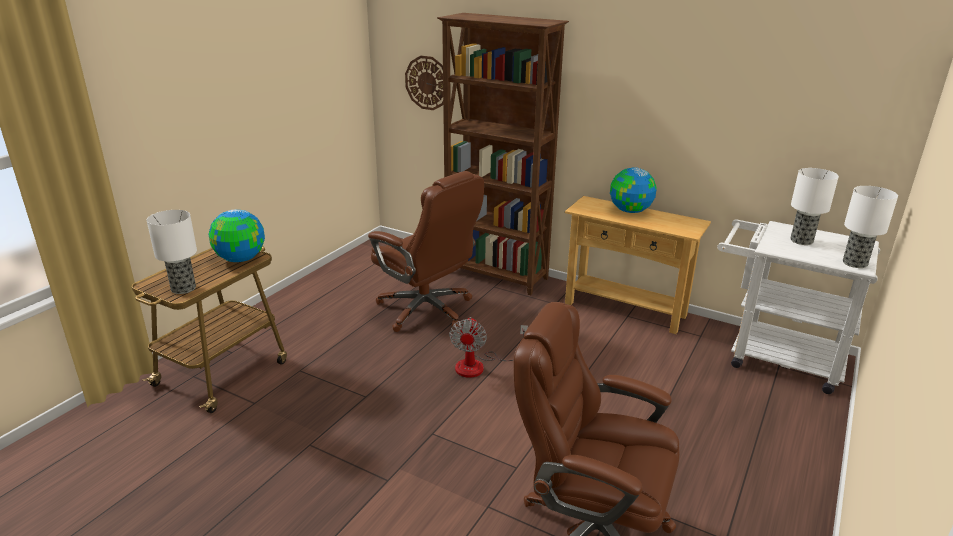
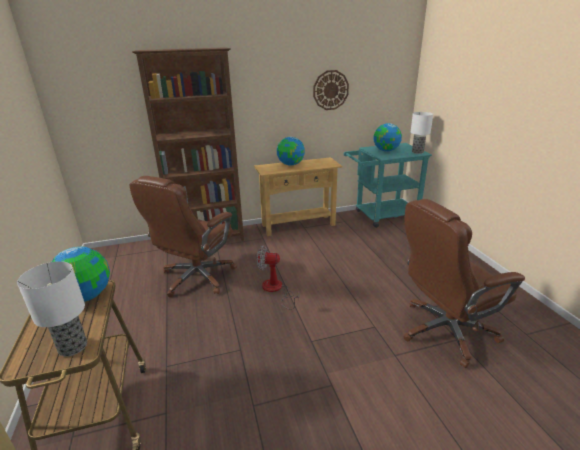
camera: 45 degrees left, 0 degrees up
brown office chair [368,171,484,332] -> brown office chair turned 120 degrees clockwise [129,176,237,297]
wall clock [405,56,443,110] -> wall clock moved to [313,70,349,110]
fan [449,317,528,378] -> fan turned 135 degrees clockwise [257,246,299,309]
white cart [717,219,880,394] -> turquoise cart [343,143,432,228]
table lamp [790,168,839,245] -> globe [373,123,402,152]

